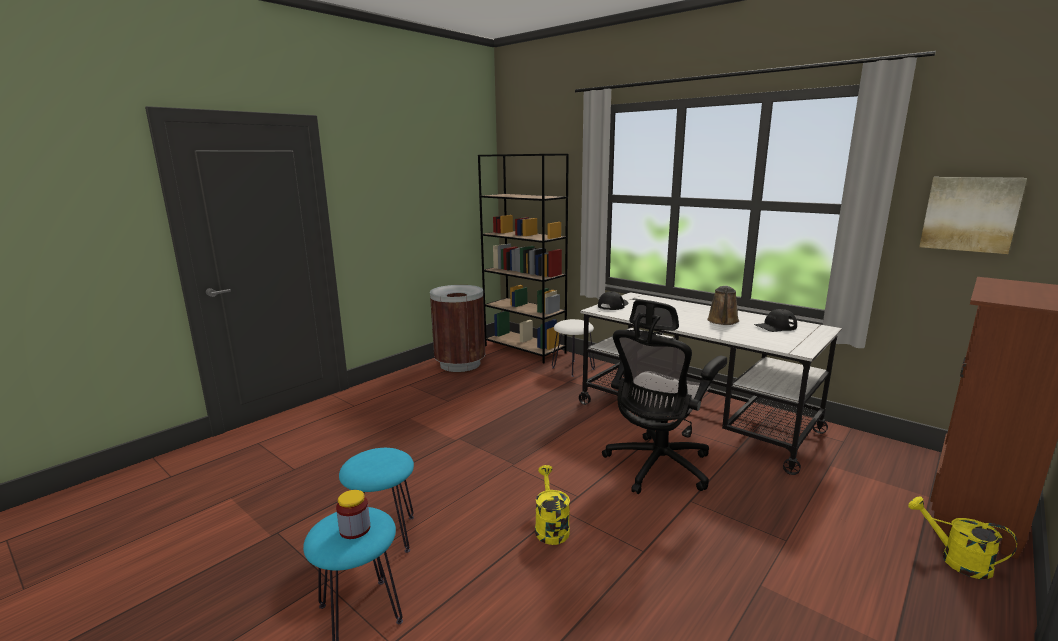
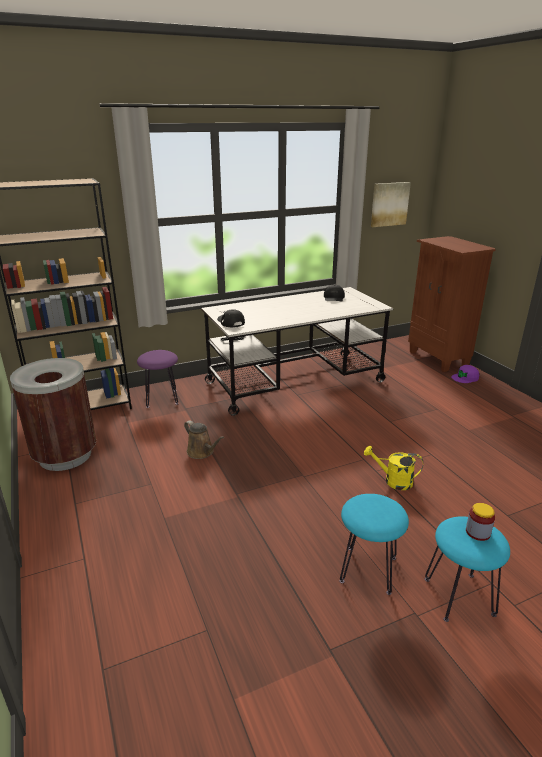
camera: 65 degrees left, 10 degrees up
white stool [552,319,595,377] -> purple stool [137,350,179,408]
office chair [602,300,727,494] -> none
brown watering can [707,286,739,325] -> brown watering can moved to [184,420,224,459]
yellow watering can [908,496,1017,579] -> purple cap [451,365,479,383]

